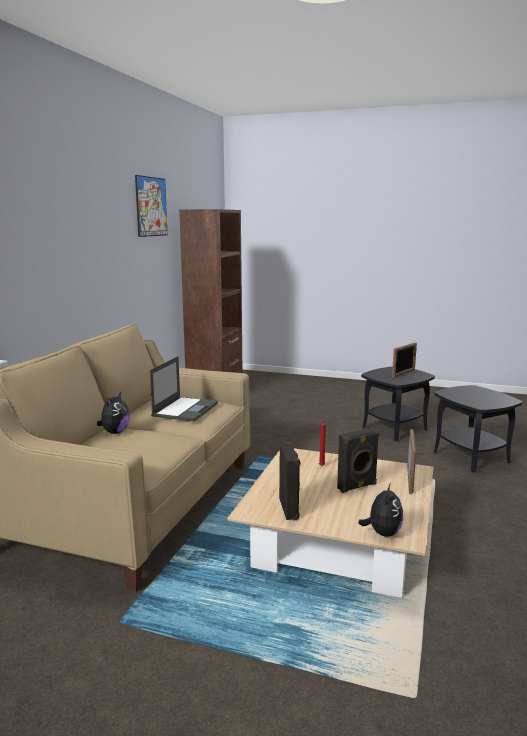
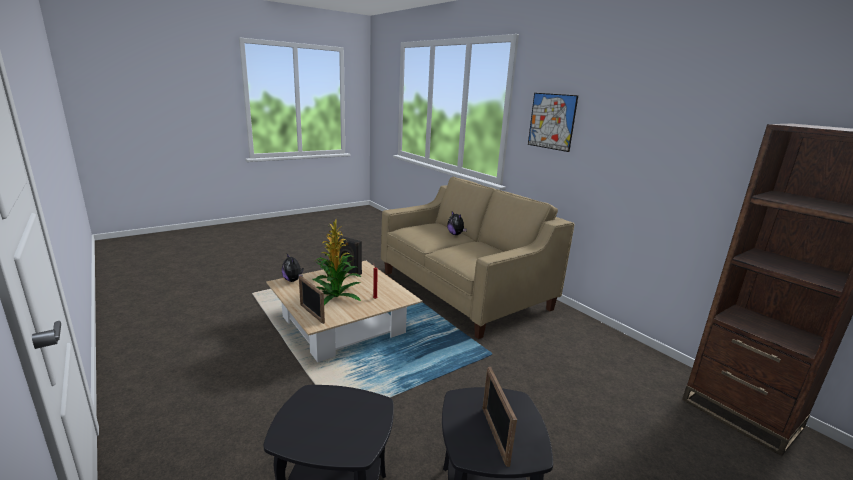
camera: 125 degrees right, 5 degrees up
picture [135,175,168,237] -> picture moved to [528,93,578,152]
laptop [150,356,218,422] -> none
black speaker [337,428,379,493] -> potted plant [312,219,361,305]

